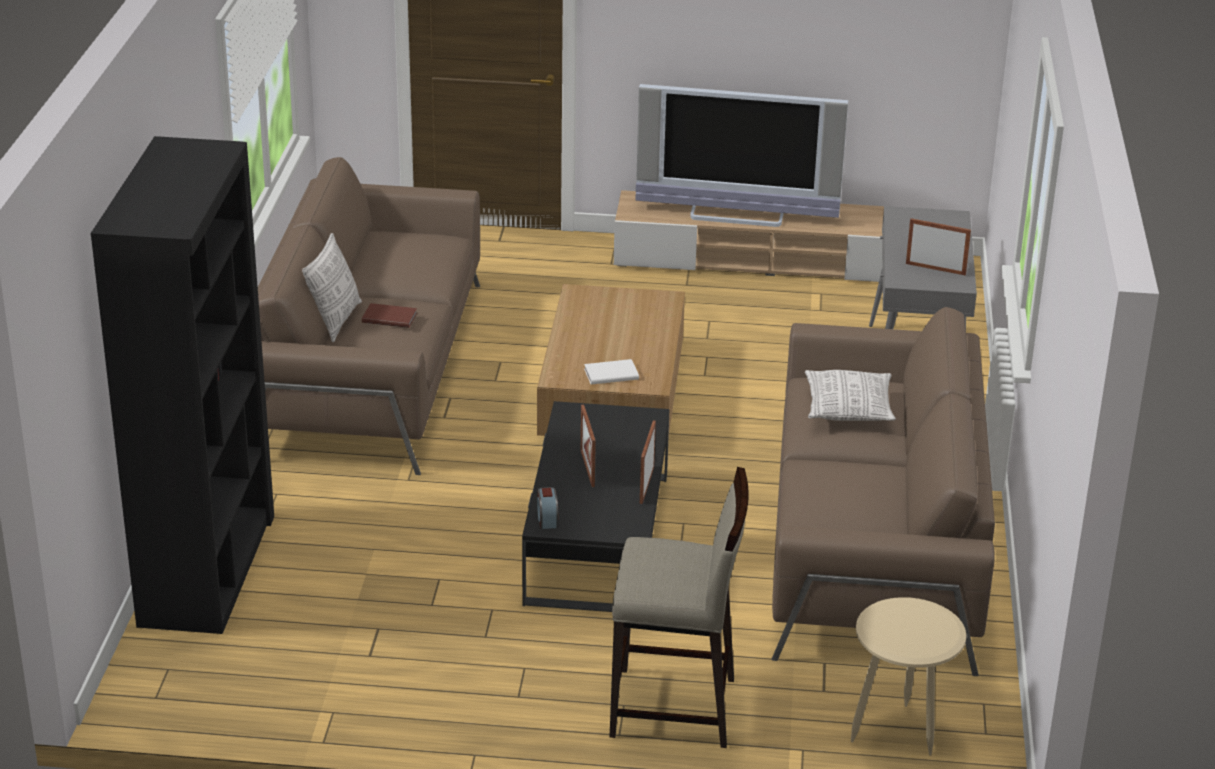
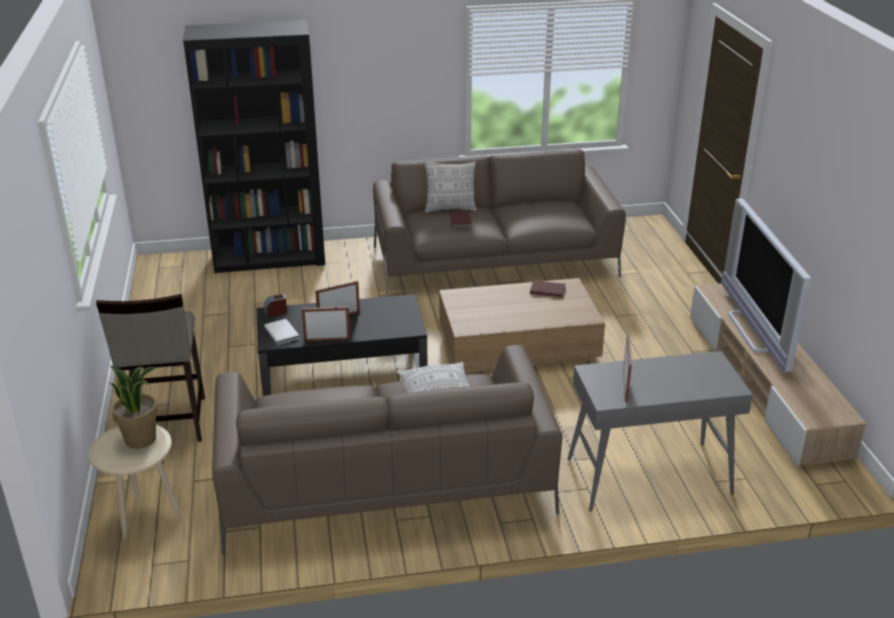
camera: 75 degrees right, 0 degrees up
white book [584,359,639,385] -> white book moved to [264,319,299,345]
none -> potted plant [109,365,158,449]
none -> brown book [530,280,566,297]

